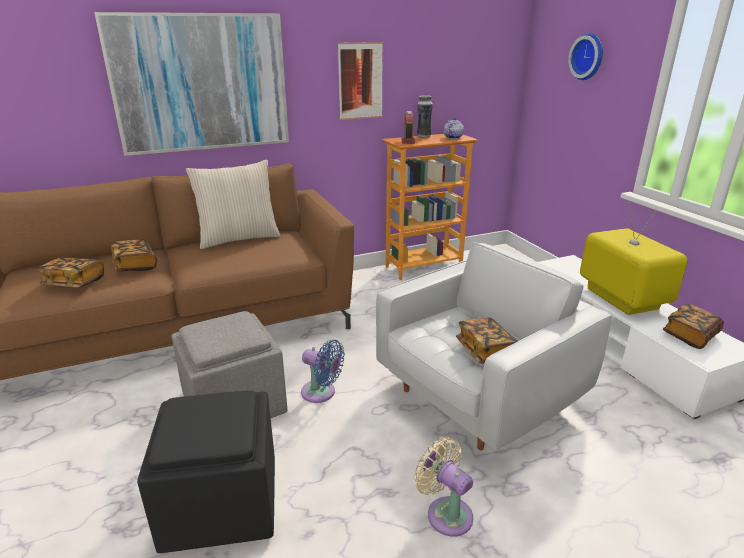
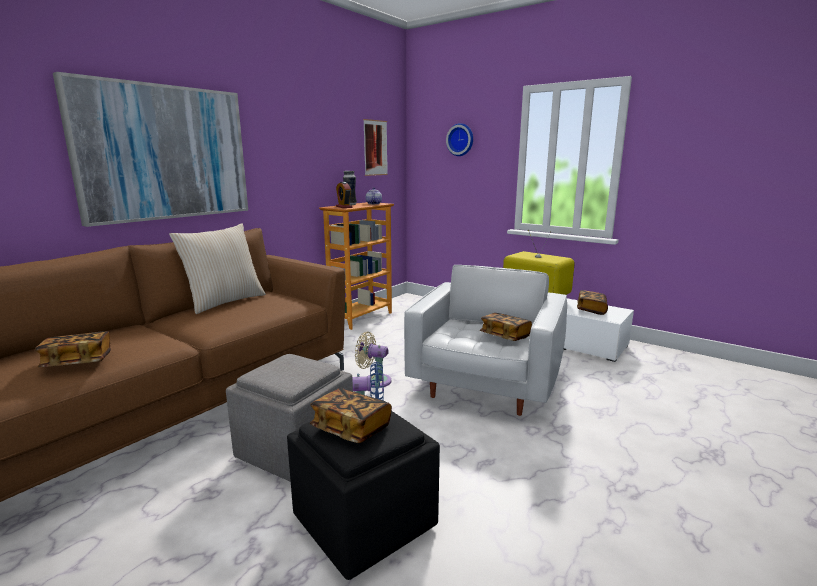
camera: 30 degrees left, 10 degrees down
book [111,239,157,272] -> book moved to [310,388,392,443]
picture [338,42,383,120] -> picture moved to [363,119,388,176]
beige fan [414,437,473,537] -> beige fan moved to [355,332,391,388]

